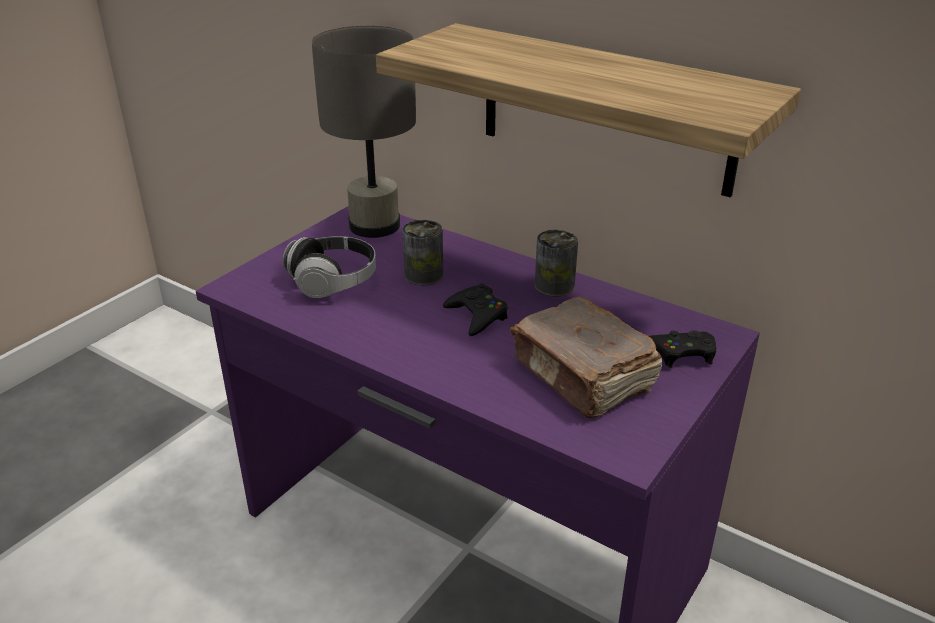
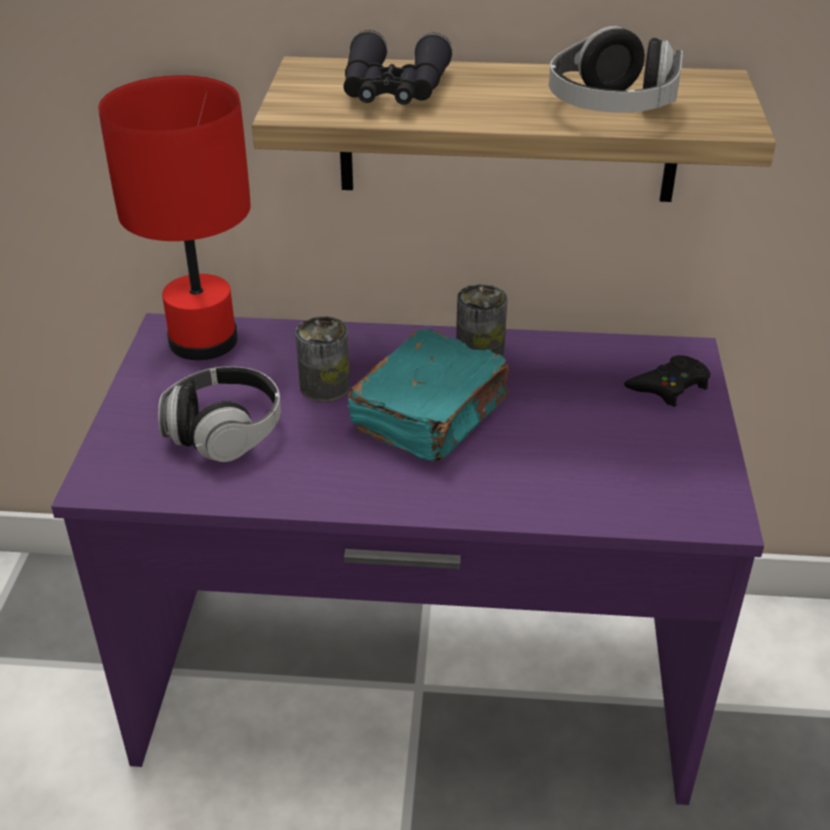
camera: 30 degrees left, 5 degrees up
grey table lamp [312,26,416,238] -> red table lamp [98,75,250,360]
black game controller [443,284,508,336] -> turquoise book [348,329,509,461]
brown book [510,297,662,418] -> none
none -> black binoculars [343,30,453,105]
none -> headphones [549,26,683,113]

